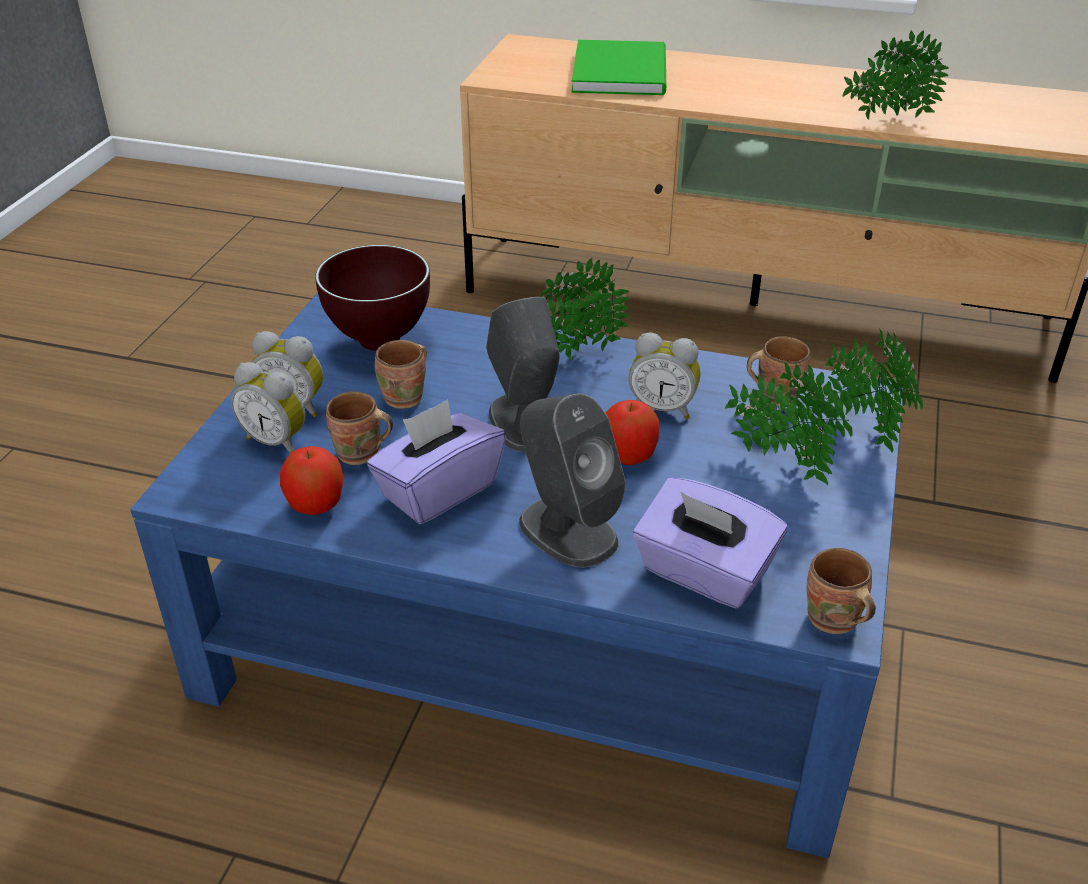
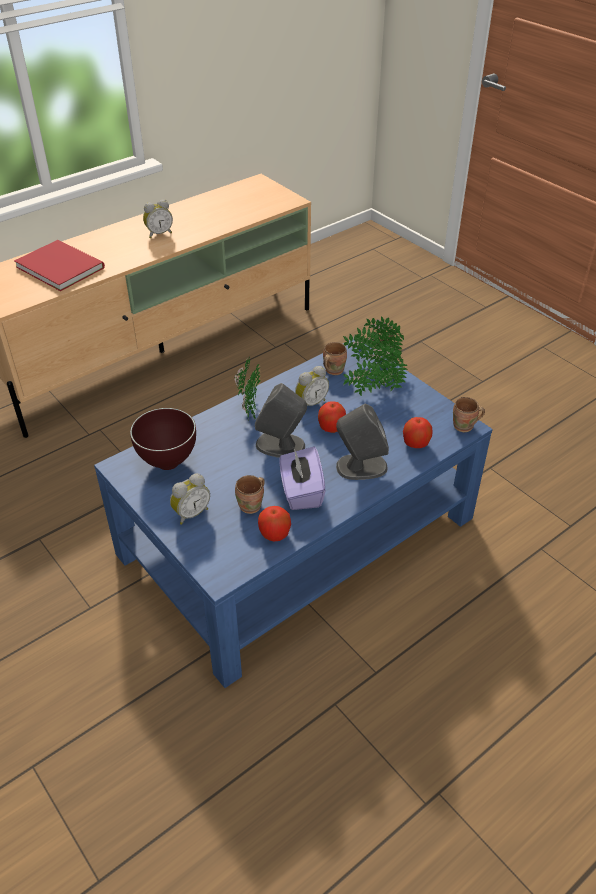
camera: 55 degrees left, 5 degrees up
alarm clock [231,362,305,454] -> alarm clock moved to [143,200,173,238]
brown mug [375,340,427,409] -> none
green book [572,40,666,95] -> red book [14,240,105,291]
purple tissue box [633,478,787,608] -> apple [403,417,432,448]
potted plant [842,30,949,120] -> none

